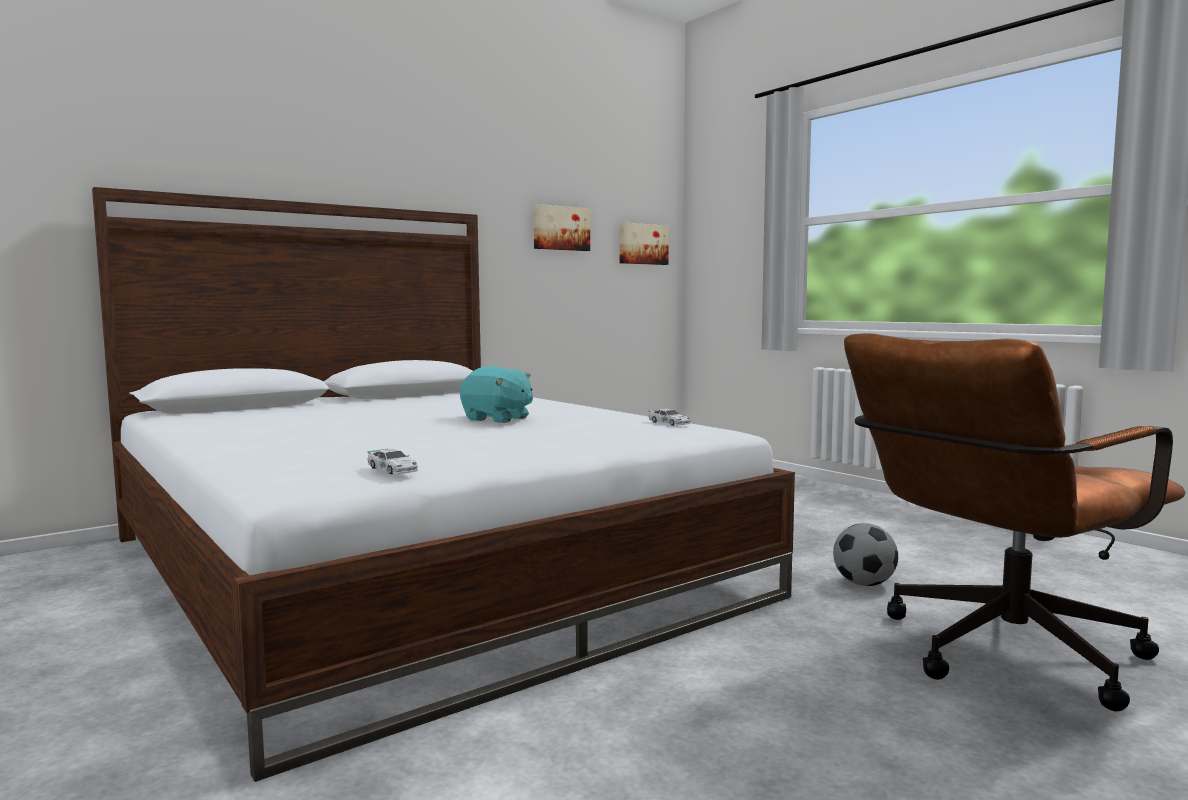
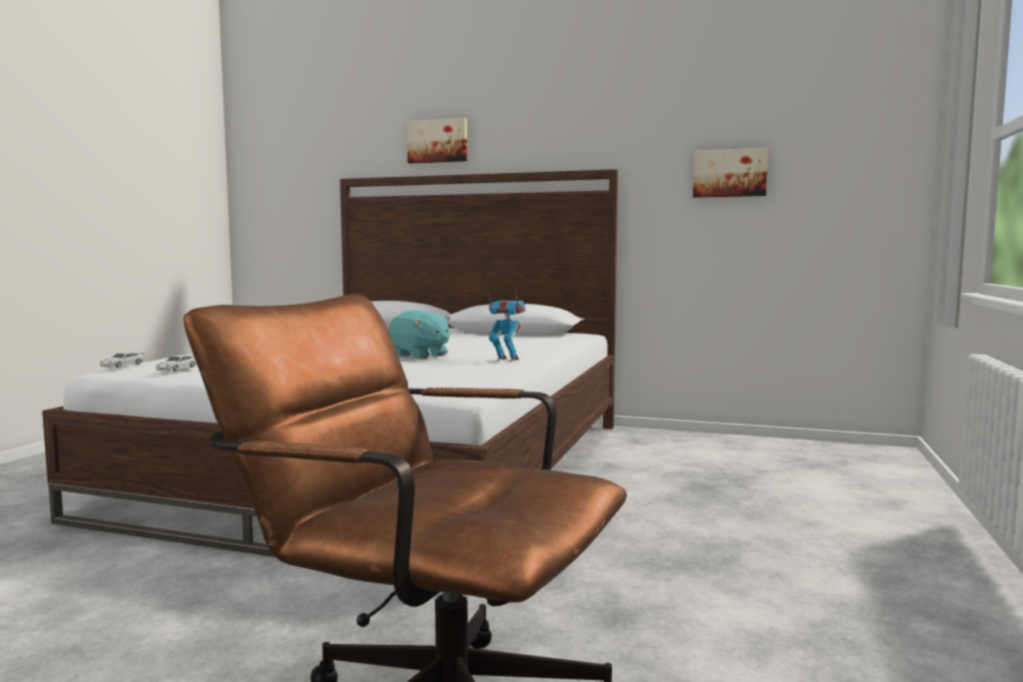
camera: 55 degrees right, 0 degrees up
turquoise plush toy [460,366,533,423] -> turquoise plush toy turned 45 degrees counterclockwise [388,310,450,359]
picture [620,222,669,265] -> picture moved to [407,118,467,164]
toy car [648,409,690,426] -> toy car moved to [99,352,145,368]
football [833,523,898,586] -> none
none -> toy robot [488,291,526,362]

